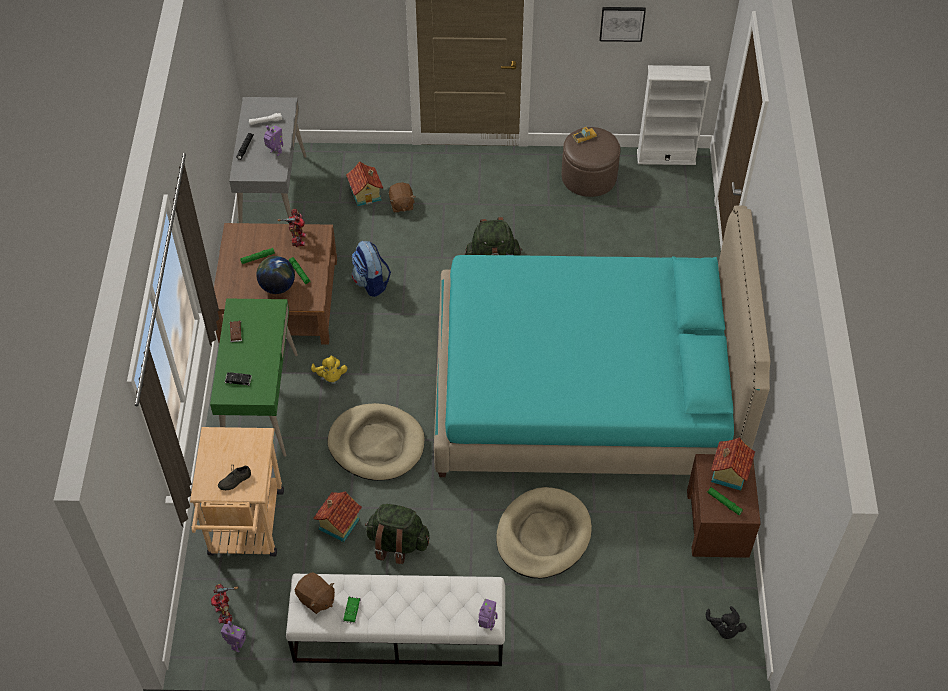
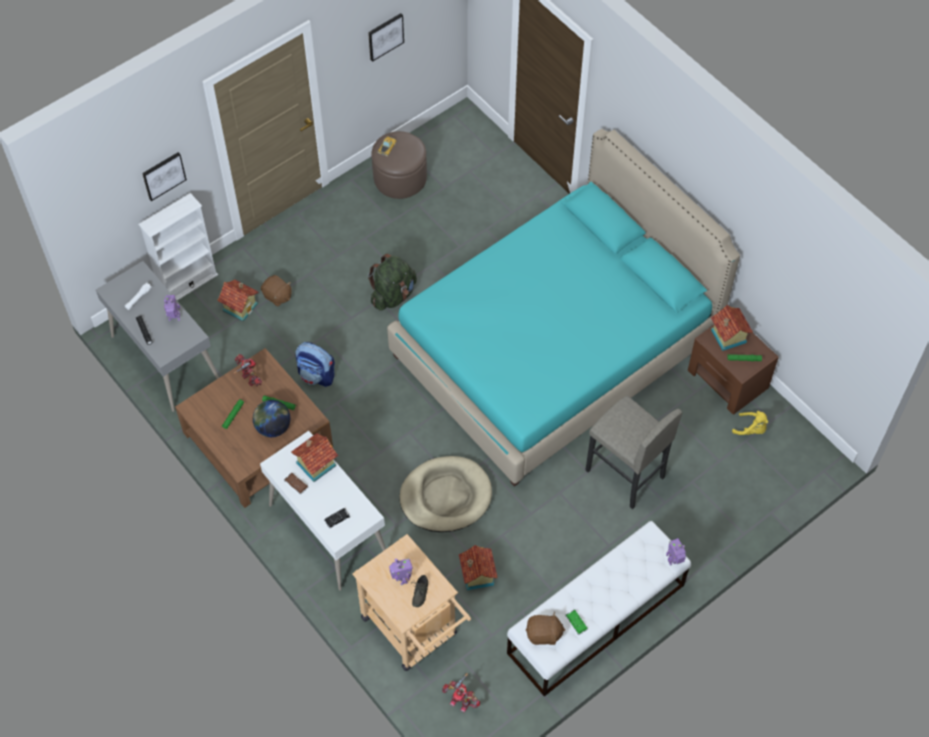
camera: 40 degrees left, 5 degrees up
green desk [210,298,298,457] -> white desk [260,431,386,591]
toy robot [221,621,246,653] -> toy robot moved to [389,558,412,585]
yellow plush toy [311,355,348,382] -> yellow plush toy moved to [732,411,768,435]
green backpack [365,504,430,564] -> none
beige dog bed [496,487,592,579] -> grey stool [586,396,682,509]
white bookcase [637,65,711,165] -> white bookcase moved to [138,193,218,301]
black plush toy [706,606,746,639] -> none
none -> picture [142,152,187,201]
none -> toy house [291,433,338,482]

